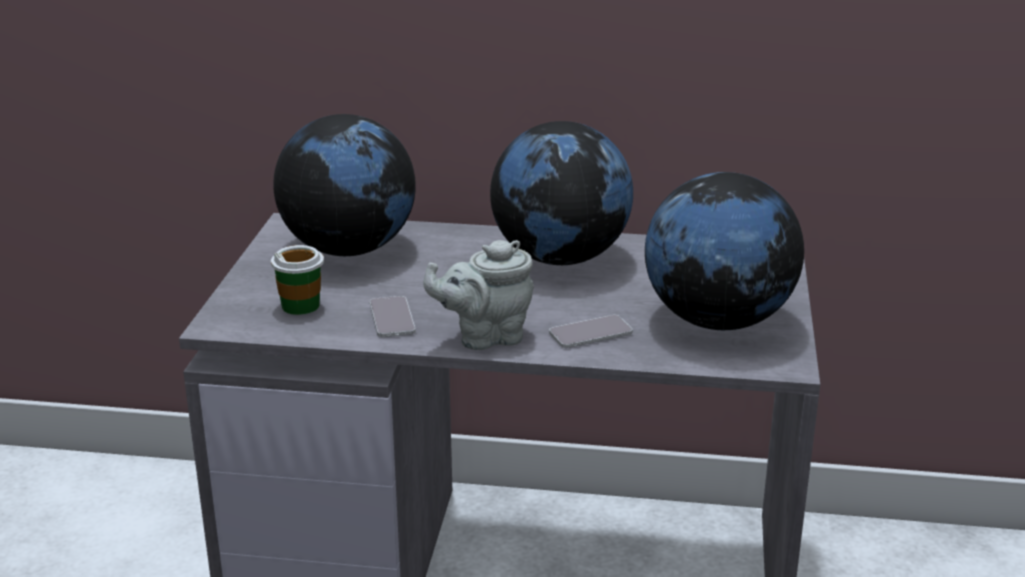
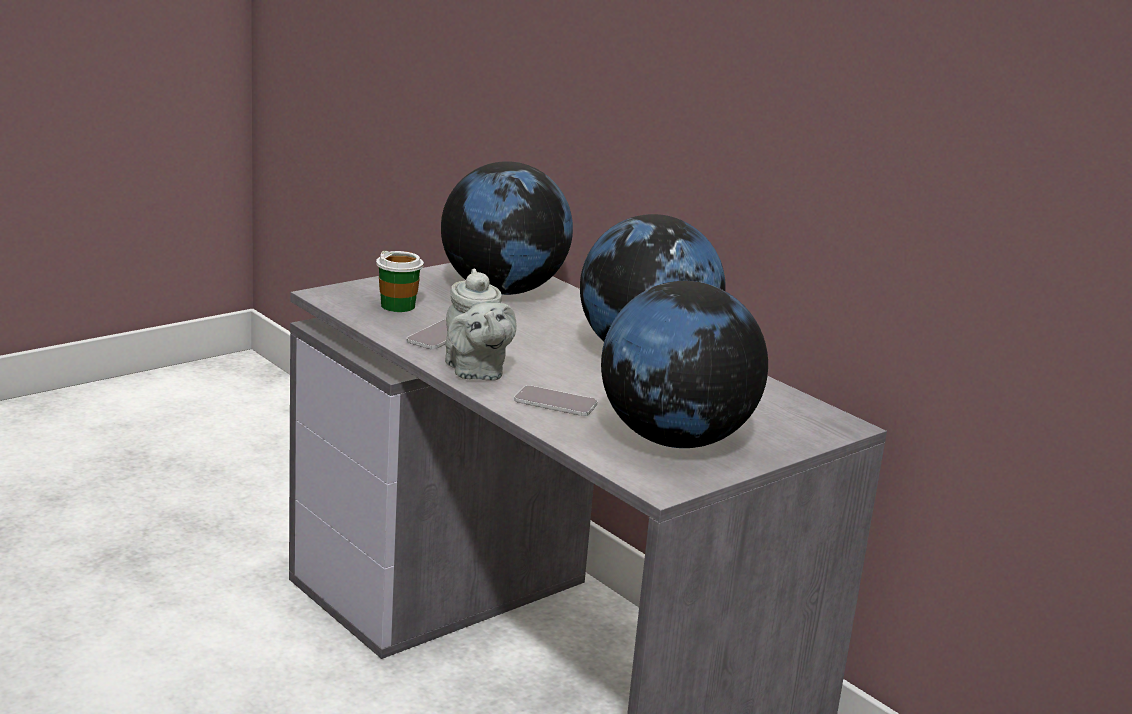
camera: 40 degrees right, 5 degrees down
grey teapot [423,240,534,350] -> grey teapot turned 135 degrees counterclockwise [445,268,517,381]

